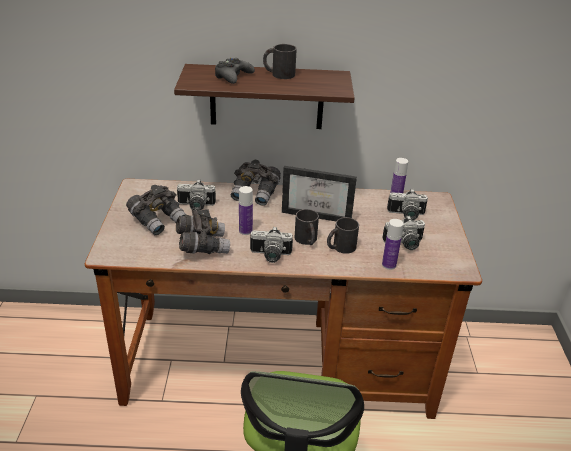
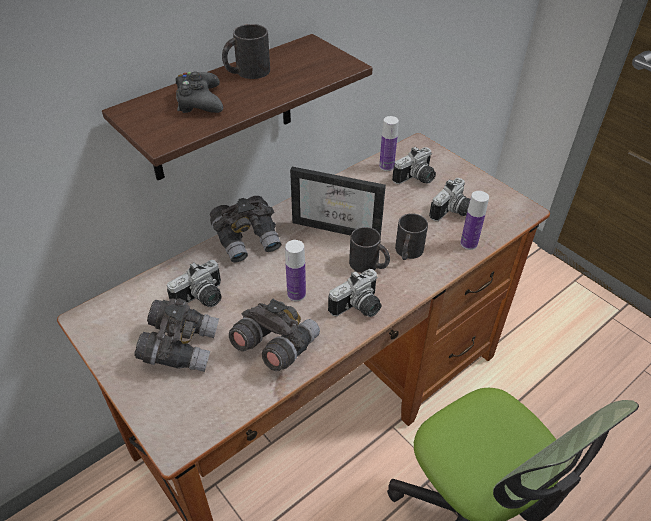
camera: 40 degrees left, 10 degrees up
picture frame [282,166,357,221] -> picture frame turned 45 degrees clockwise [290,167,386,236]

